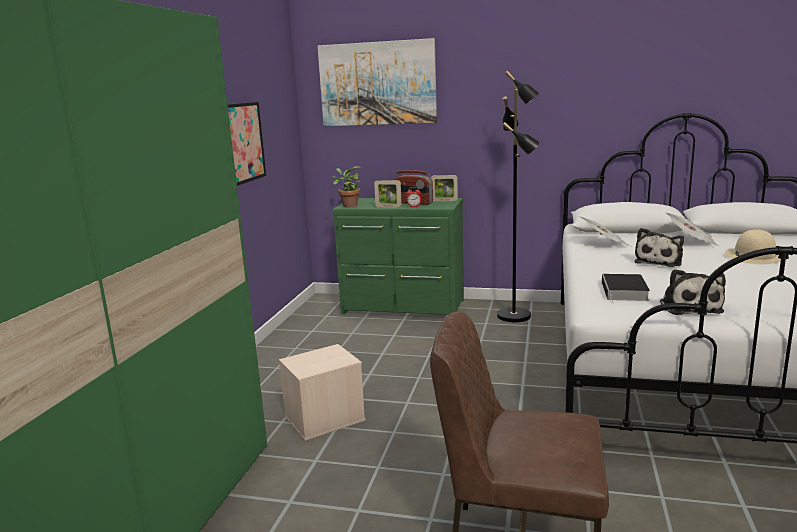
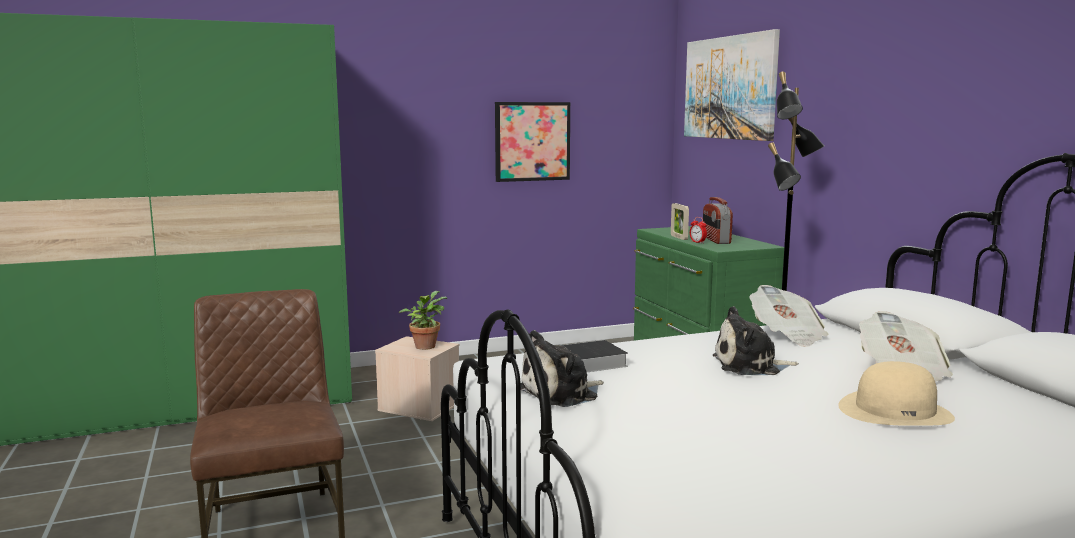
camera: 55 degrees right, 5 degrees down
potted plant [332,166,362,207] -> potted plant moved to [399,291,447,350]
picture frame [431,175,458,201] -> none

